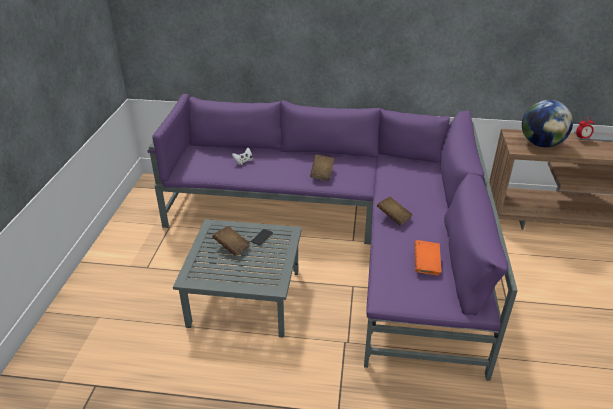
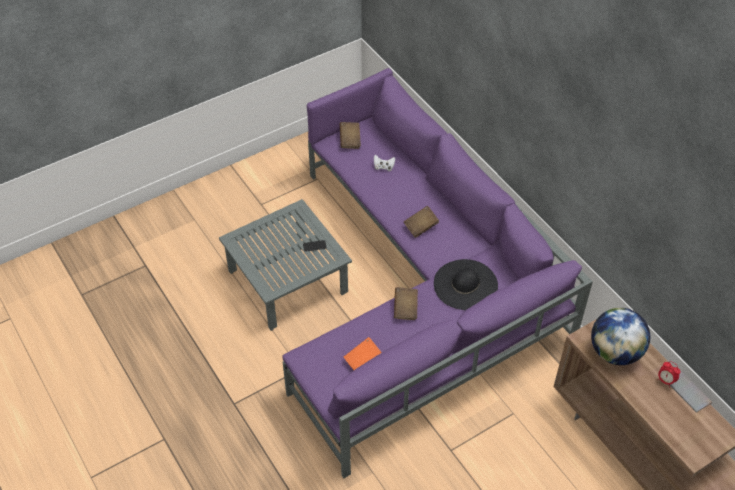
camera: 50 degrees right, 15 degrees up
brown book [212,226,250,256] -> brown book moved to [340,122,361,149]
none -> black hat [434,259,498,310]

